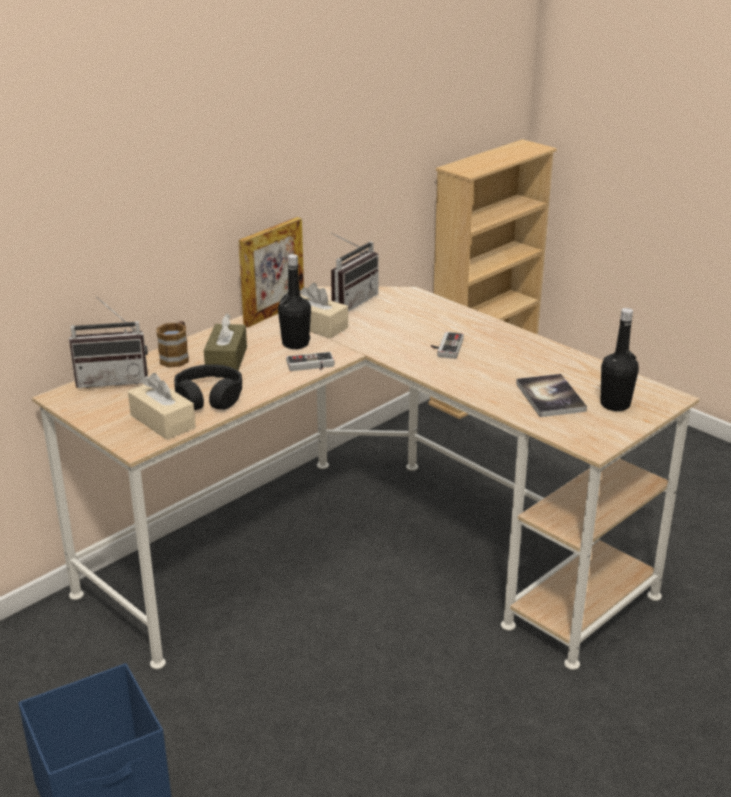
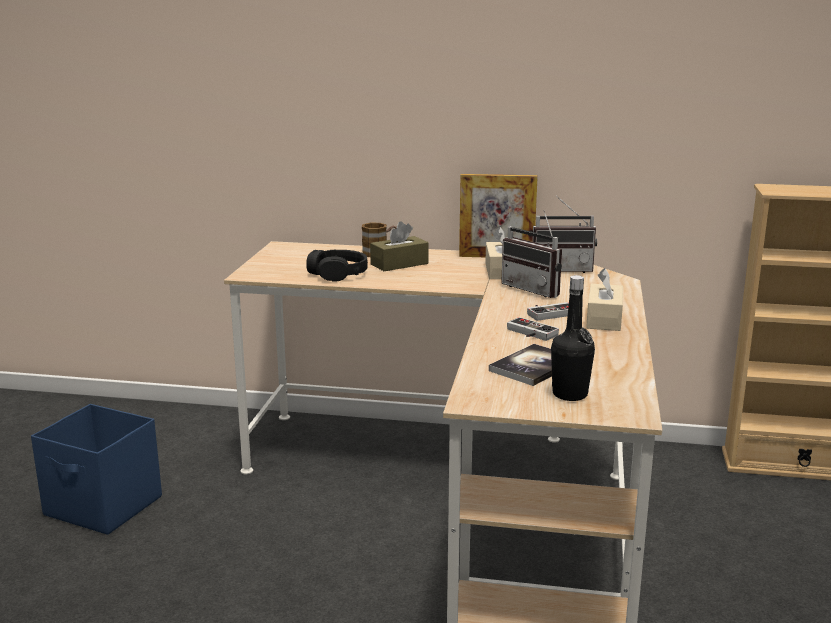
camera: 55 degrees right, 10 degrees down
radio [69,297,148,388] -> radio moved to [501,211,562,298]
beige tissue box [128,373,196,440] -> beige tissue box moved to [586,268,623,331]
black bottle [278,254,311,349] -> none
game controller [286,352,334,371] -> game controller moved to [507,317,559,341]

